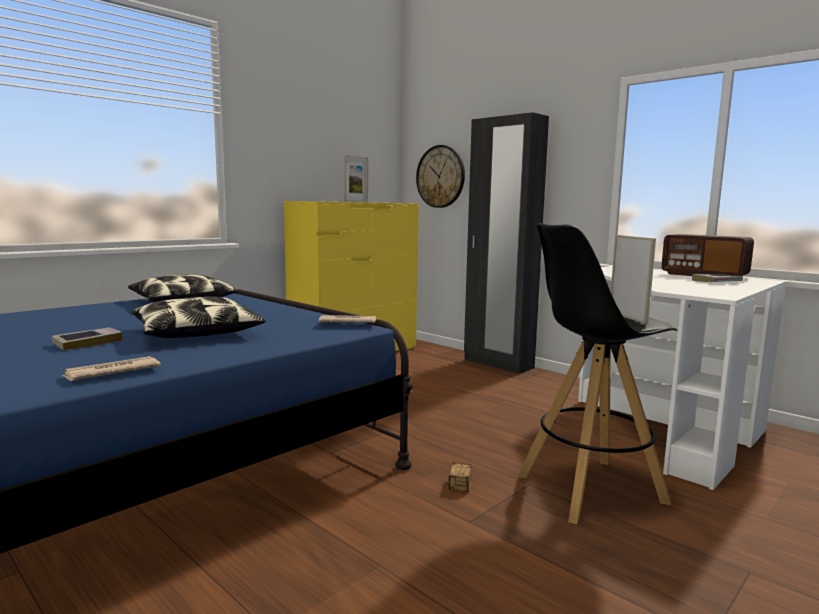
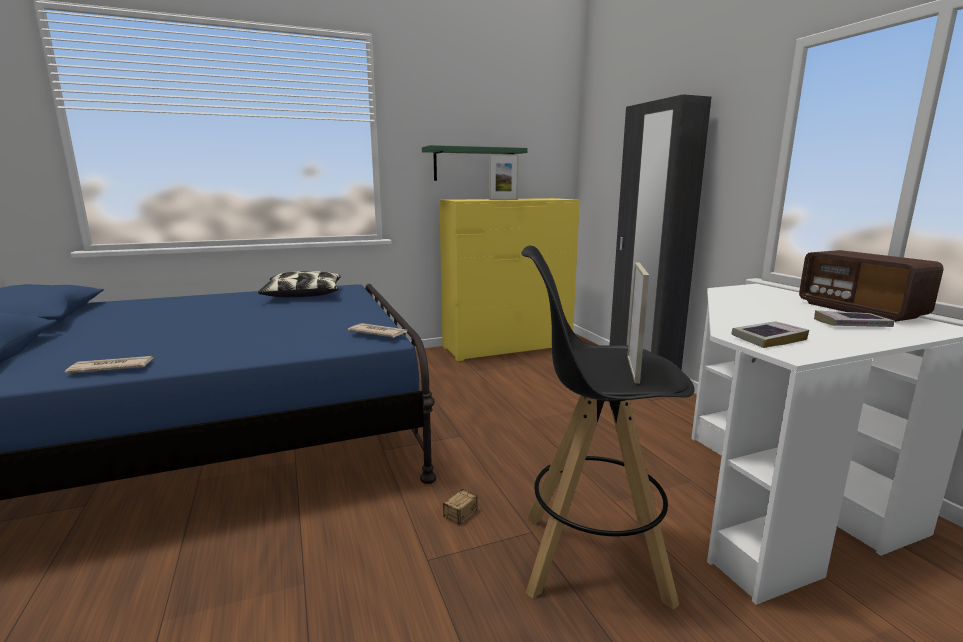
camera: 25 degrees right, 5 degrees up
book [51,327,122,351] -> book moved to [731,321,809,348]
pillow [132,297,266,338] -> none
wall clock [416,145,465,208] -> none
none -> green shelf [422,145,527,181]

